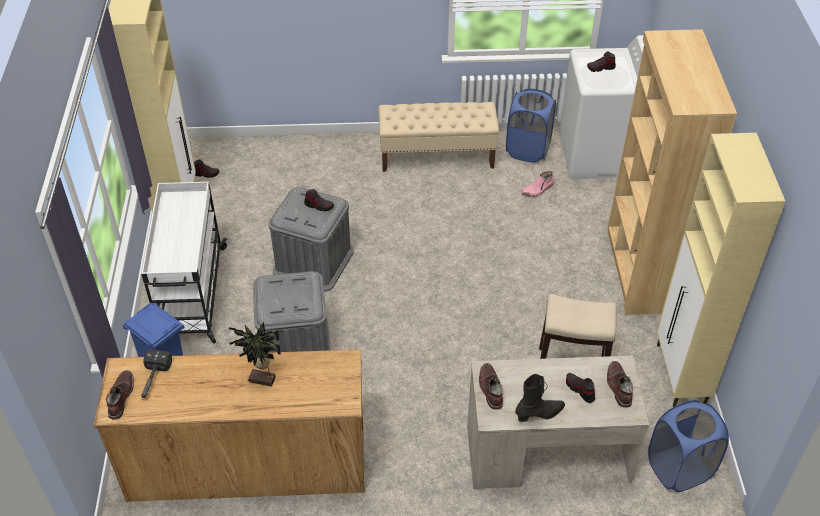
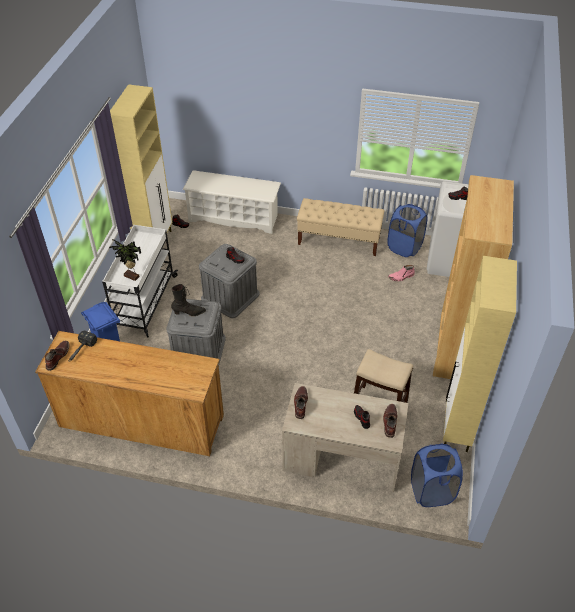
camera: 15 degrees right, 0 degrees up
potted plant [229,322,281,387] -> potted plant moved to [109,239,141,281]
black boot [515,374,565,422] -> black boot moved to [171,284,206,316]
none -> white shoe rack [183,170,281,234]

